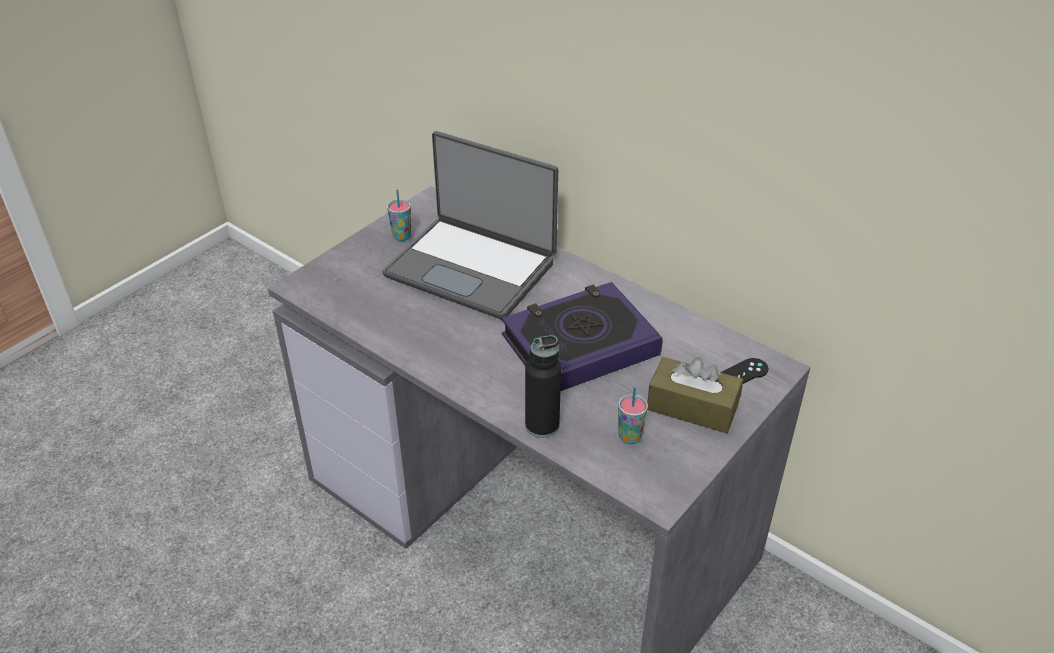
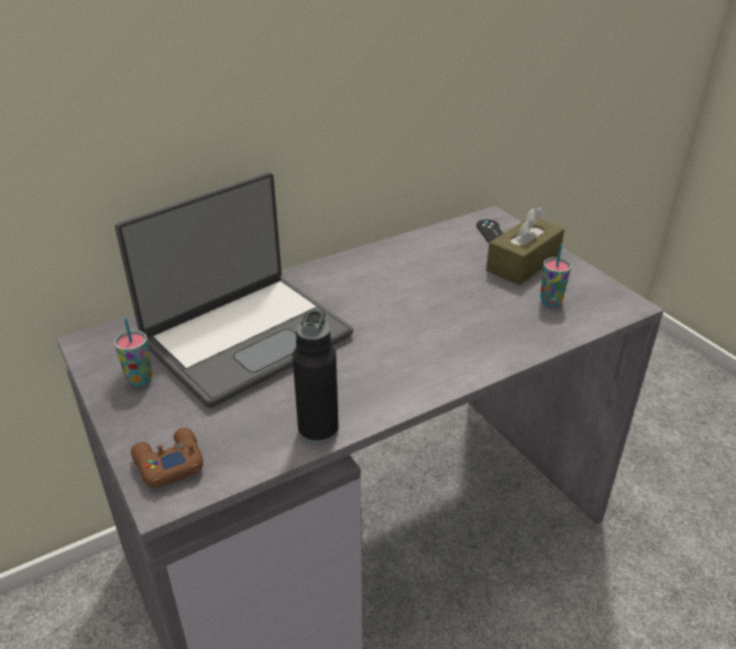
camera: 70 degrees left, 5 degrees down
book [501,282,663,391] -> none
black bottle [525,335,561,438] -> black bottle moved to [292,310,339,444]
none -> brown game controller [131,428,203,488]

